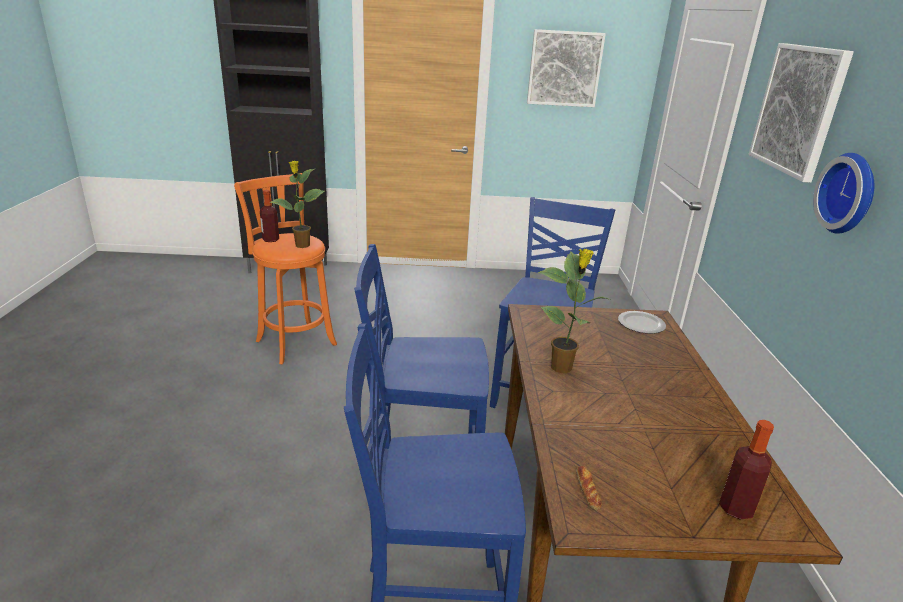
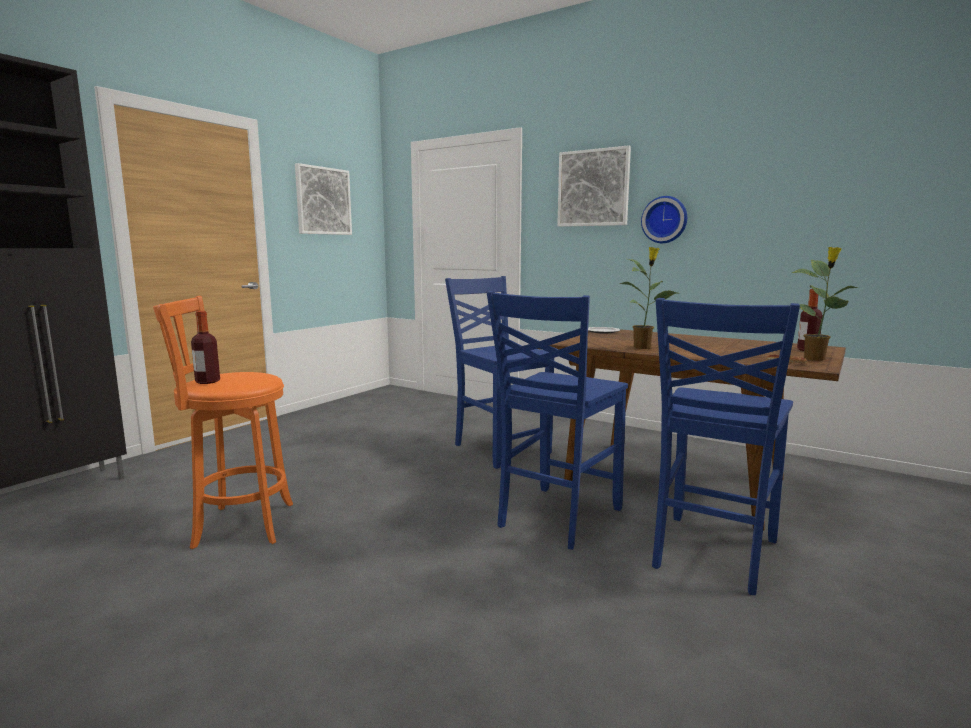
camera: 55 degrees left, 15 degrees down
potted plant [270,161,325,248] -> potted plant moved to [792,247,859,361]

